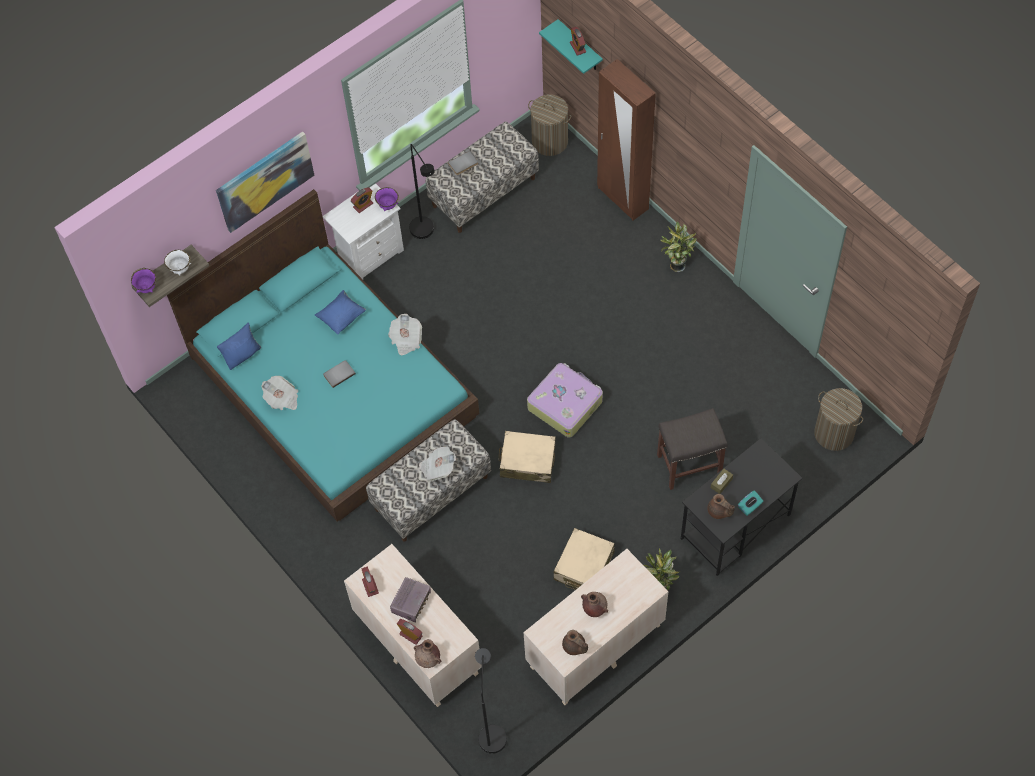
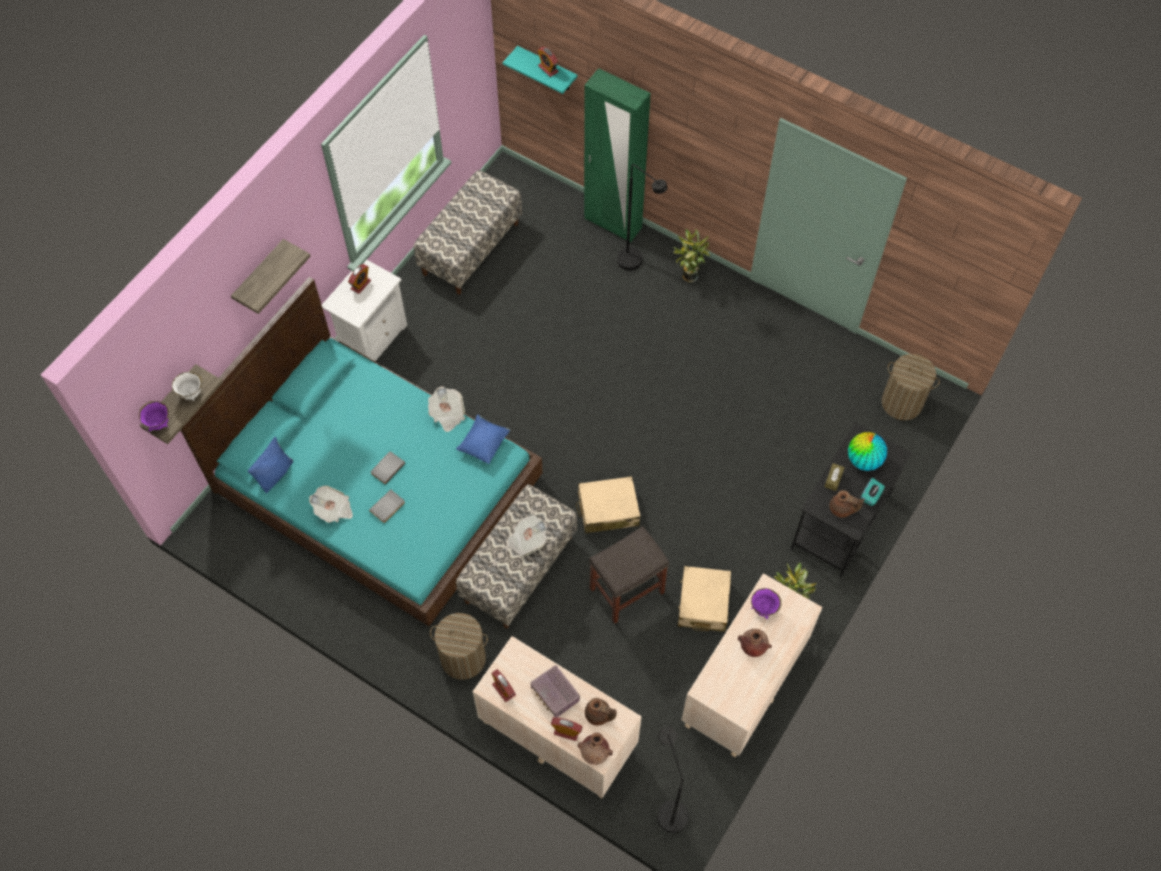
camera: 20 degrees left, 0 degrees up
picture [216,131,314,233] -> shelf [231,239,311,314]
blue pillow [315,290,366,334] -> blue pillow moved to [456,415,510,464]
purple bowl [375,187,399,211] -> purple bowl moved to [751,588,782,620]
radio [390,577,431,622] -> radio turned 135 degrees clockwise [530,665,580,717]
black floor lamp [409,144,435,239] -> black floor lamp moved to [617,164,667,270]
grey book [448,151,478,175] -> grey book moved to [369,489,405,523]
suitcase [527,363,603,438] -> none
laundry basket [528,94,571,156] -> laundry basket moved to [430,613,488,680]
brown teapot [562,630,588,655] -> brown teapot moved to [585,698,617,726]
brown wardrobe [597,59,656,221] -> green wardrobe [584,68,651,243]
grey stool [657,408,728,490] -> grey stool moved to [589,526,669,623]
none -> globe [848,432,887,471]

